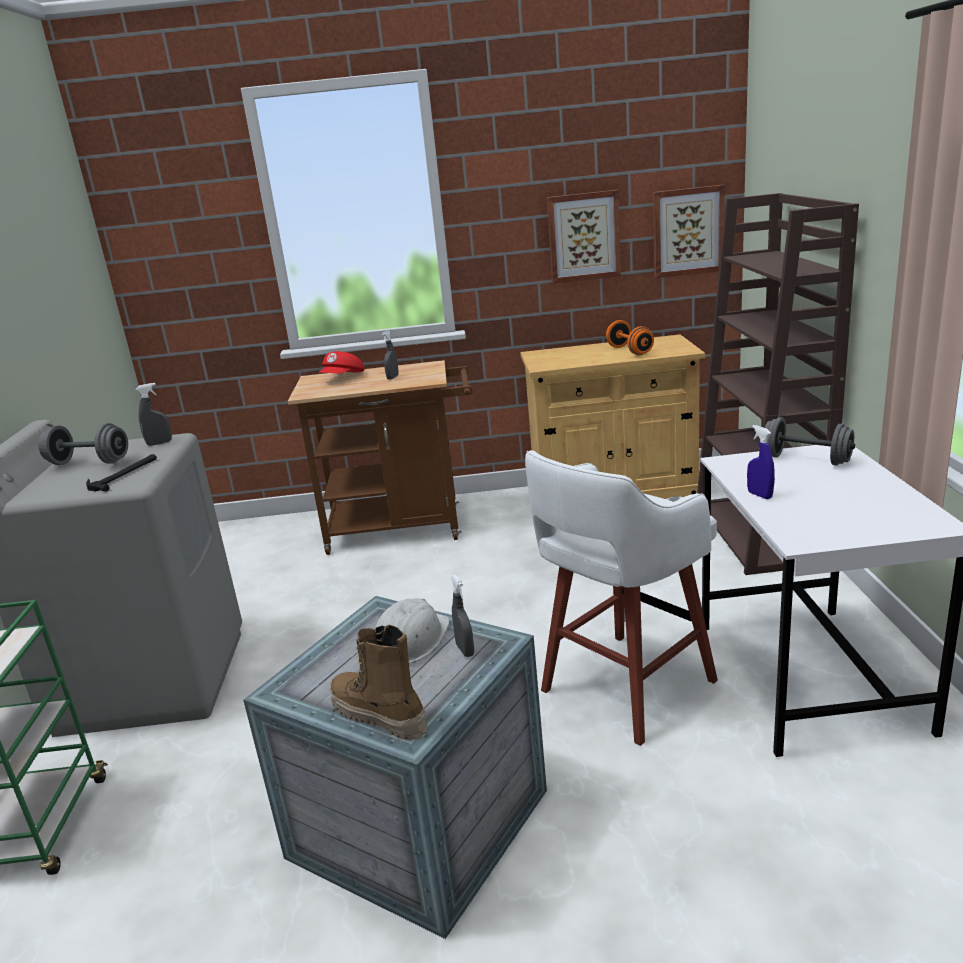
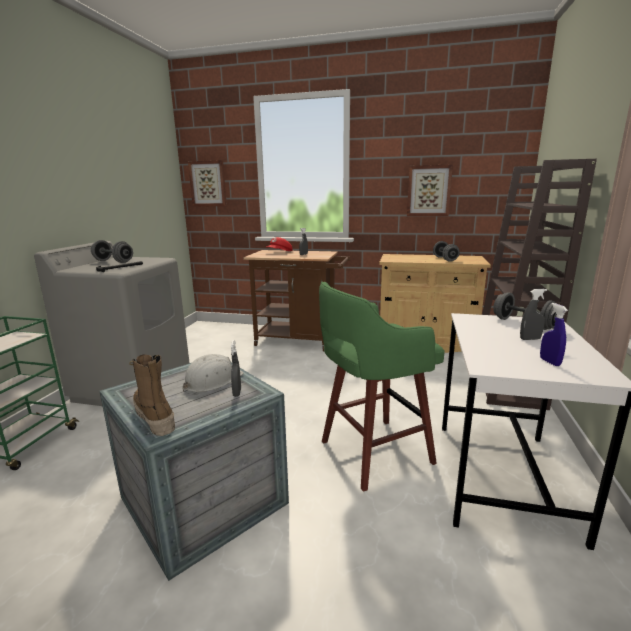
camera: 15 degrees right, 5 degrees down
grey spray bottle [136,383,172,446] -> grey spray bottle moved to [520,289,547,340]
white stool [525,450,718,746] -> green stool [319,282,445,492]
orange dumbbell [606,320,654,355] -> grey dumbbell [433,241,460,262]
picture [653,185,725,278] -> picture moved to [188,160,227,206]
blue spray bottle [747,425,775,499] -> blue spray bottle moved to [540,303,568,366]

